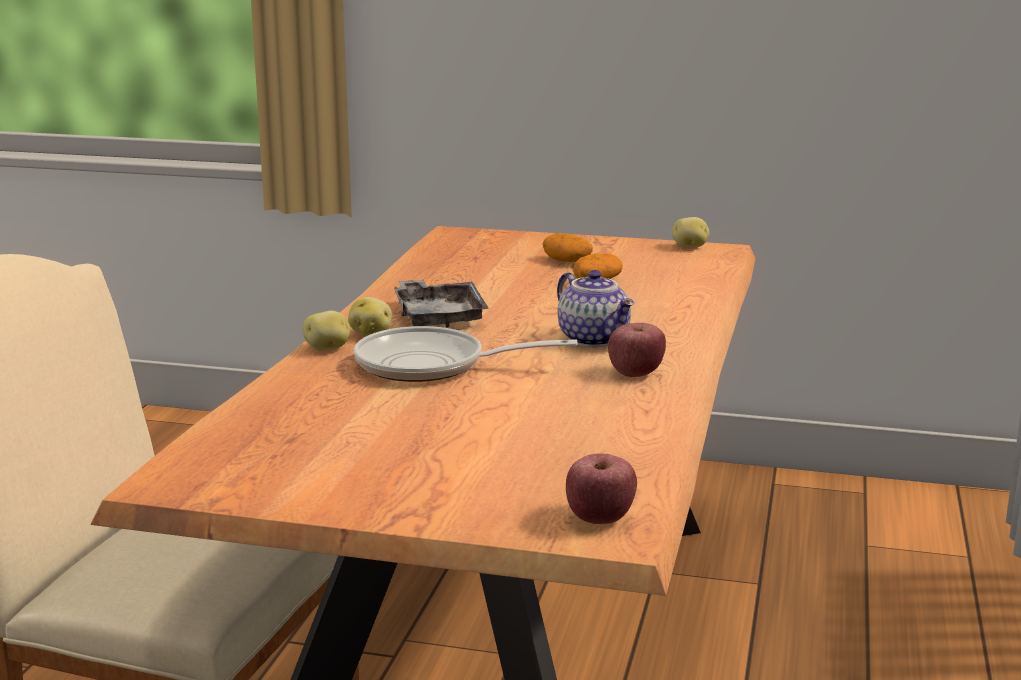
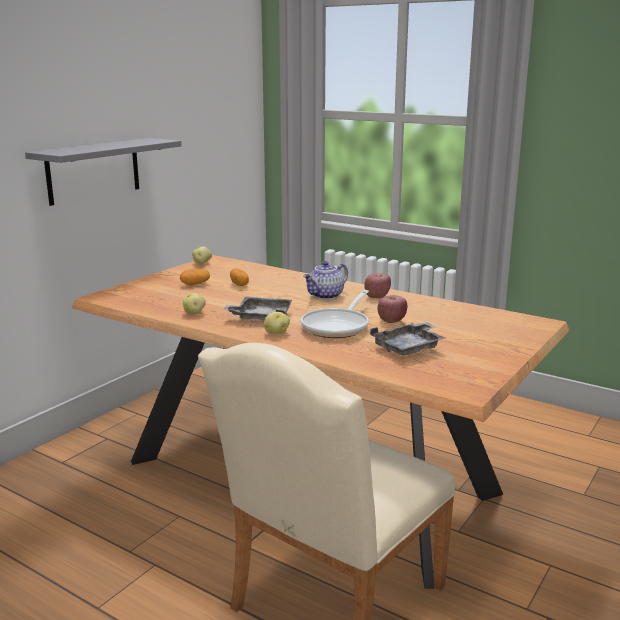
camera: 70 degrees left, 0 degrees up
potato [303,311,351,350] -> potato moved to [183,293,206,315]
teapot [557,270,634,347] -> teapot turned 150 degrees clockwise [303,261,348,300]
apple [566,453,637,524] -> apple moved to [377,295,407,323]
none -> grey shelf [25,138,182,206]
none -> grey tray [370,322,445,356]

